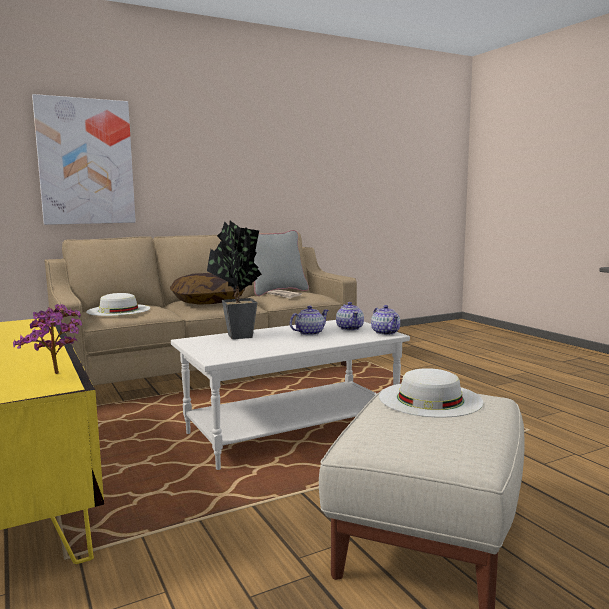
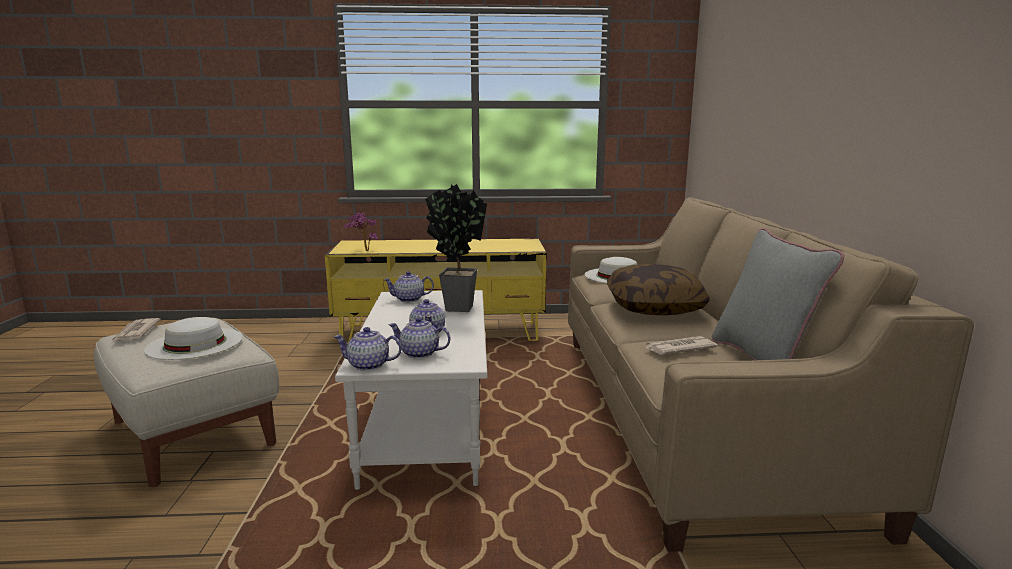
camera: 115 degrees right, 5 degrees up
picture [32,94,136,225] -> none
none -> newspaper [112,318,161,343]
none -> teapot [383,271,434,302]

